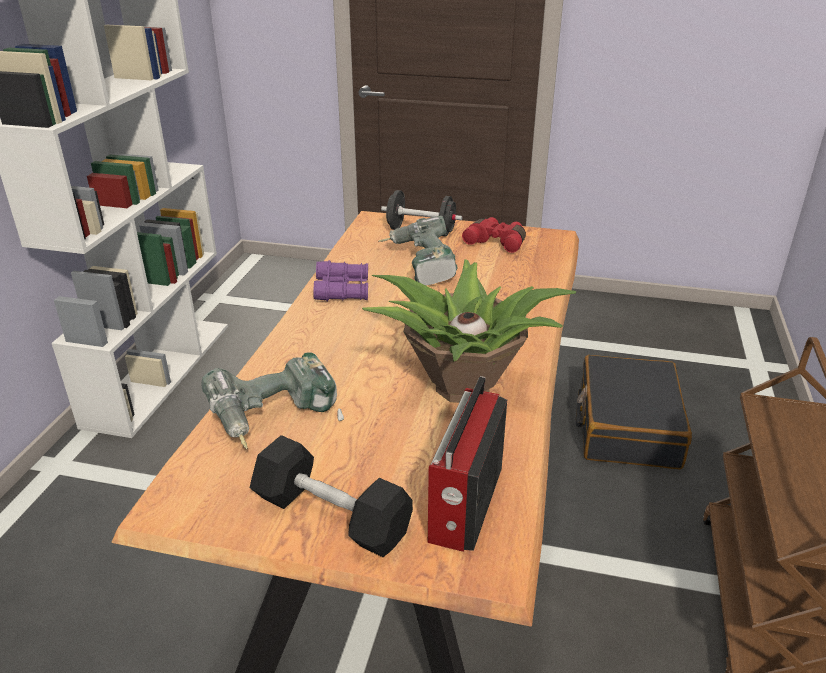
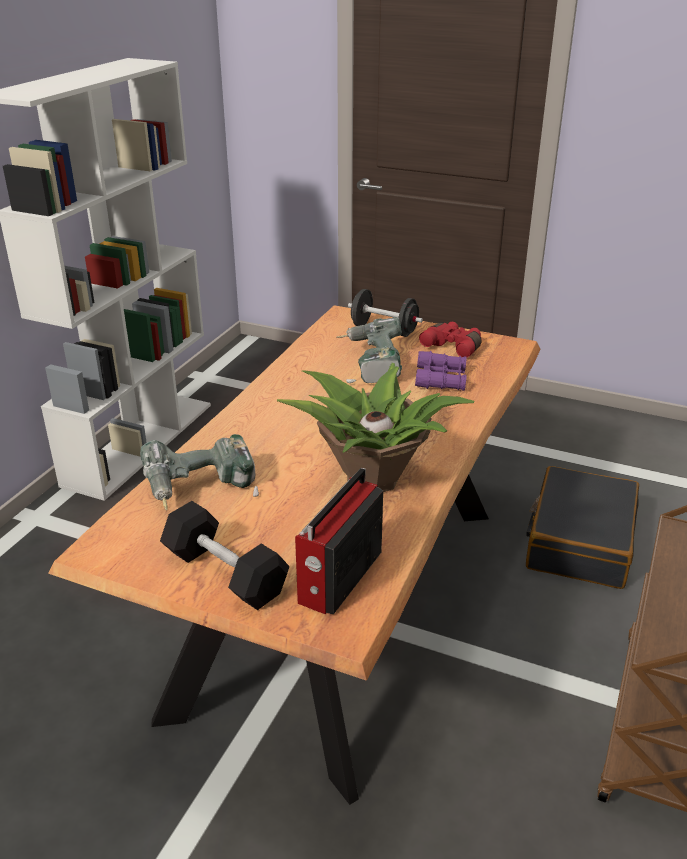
camera: 10 degrees right, 0 degrees up
purple binoculars [314,260,368,301] -> purple binoculars moved to [415,351,467,391]

